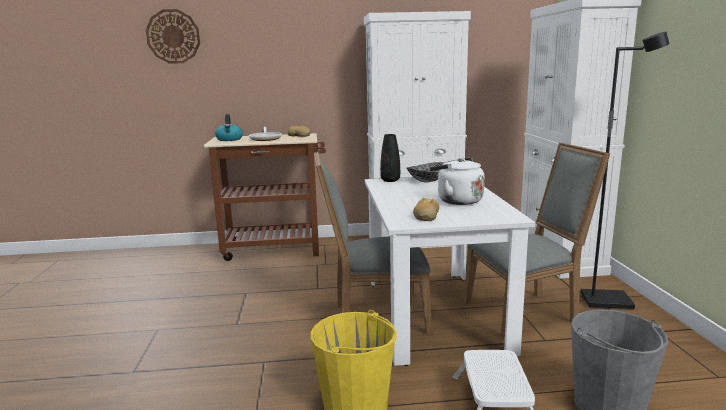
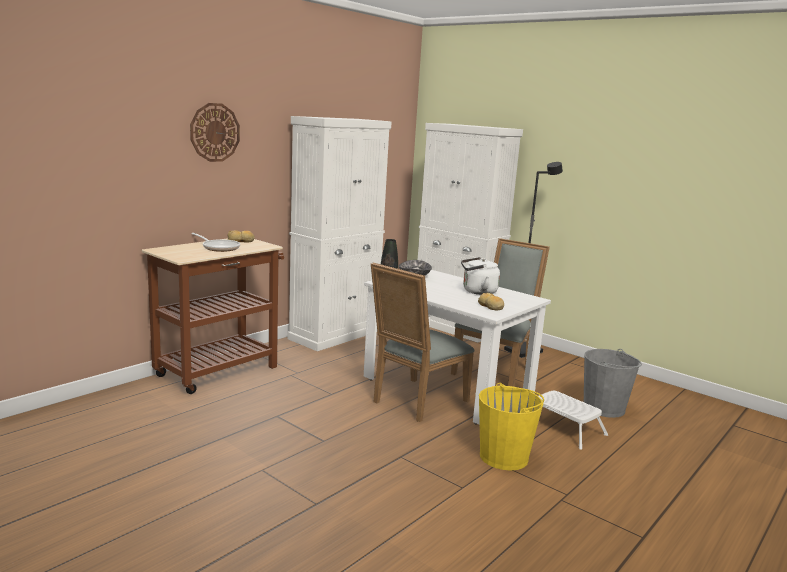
camera: 45 degrees left, 0 degrees up
wall clock [146,9,200,64] -> wall clock moved to [190,103,240,162]
kettle [215,114,243,141] -> none

